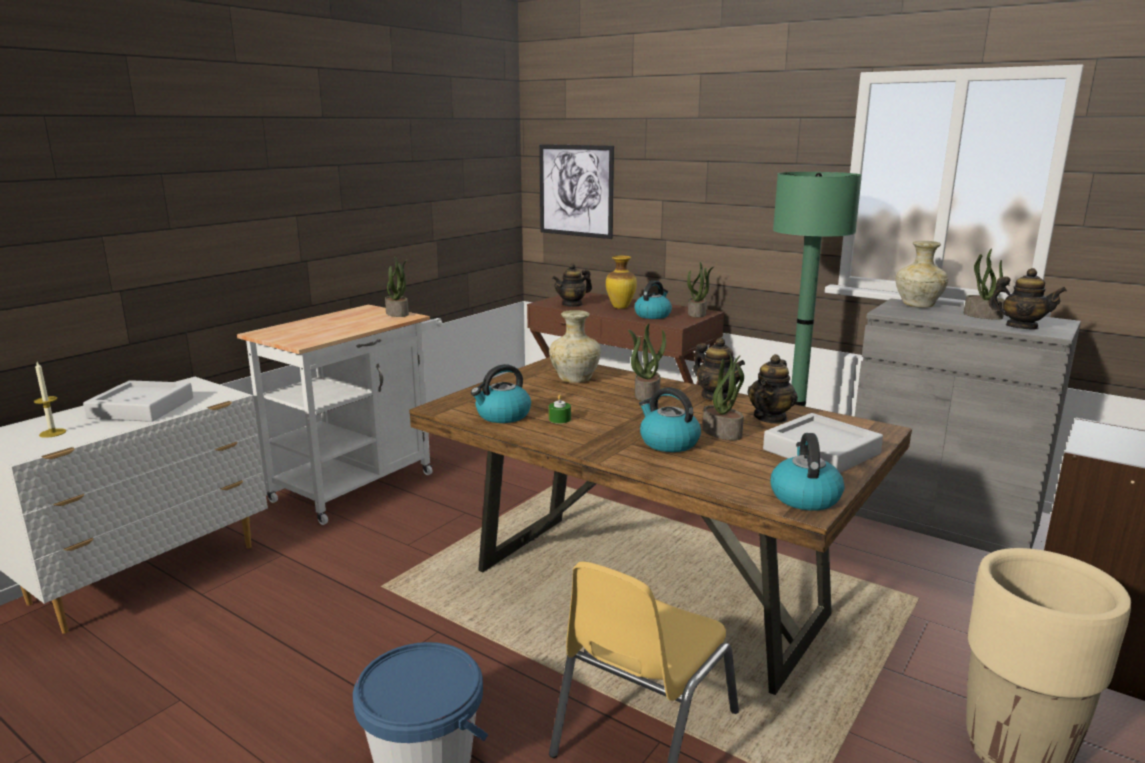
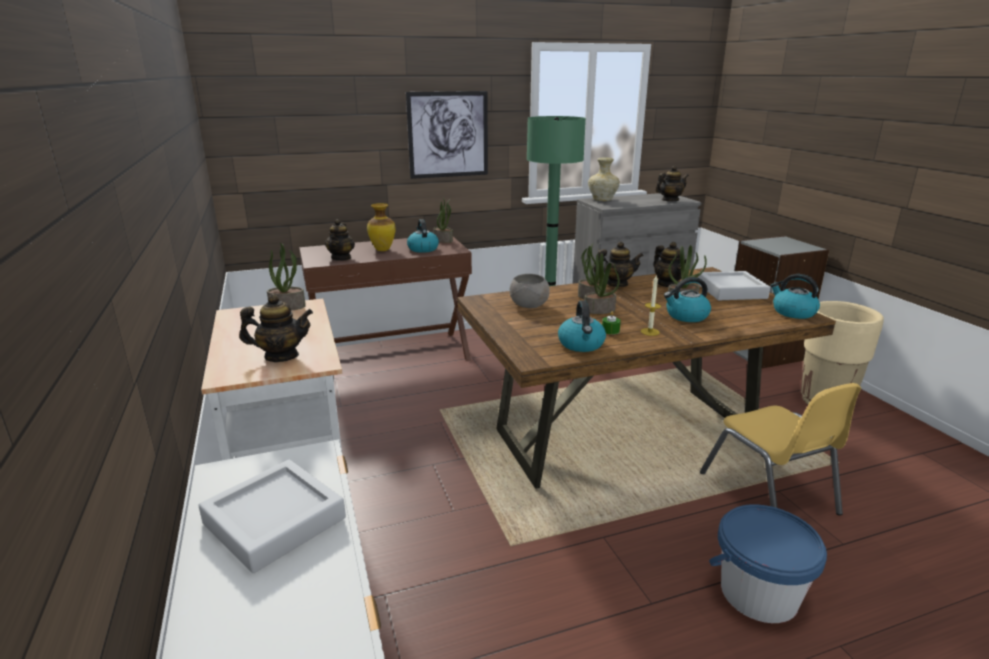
camera: 55 degrees left, 5 degrees up
candle [34,362,66,438] -> candle moved to [641,274,661,336]
picture [539,144,614,239] -> picture moved to [406,91,488,179]
beige vase [549,310,601,383] -> grey bowl [510,274,550,308]
potted plant [964,248,1004,320] -> potted plant moved to [584,253,620,314]
none -> teapot [239,294,313,362]

